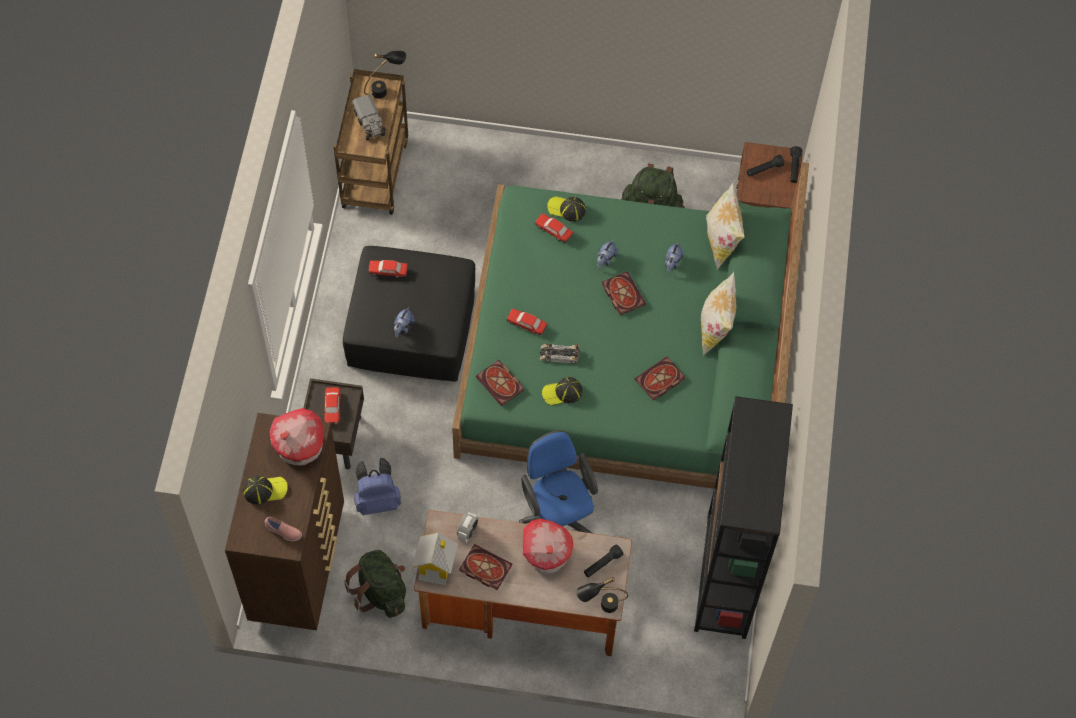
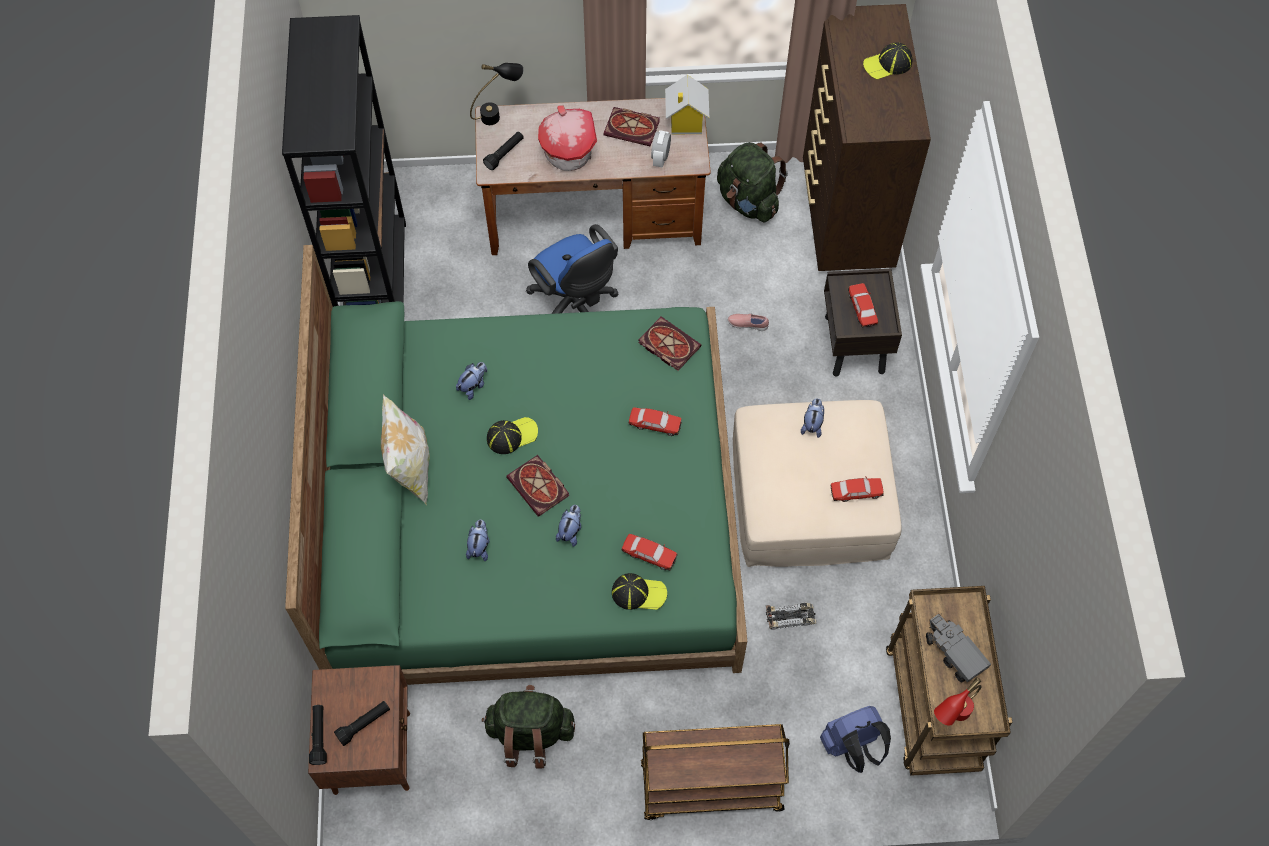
camera: 170 degrees right, 0 degrees up
pink shoe [265,517,302,541] -> pink shoe moved to [728,314,769,331]
toy house [269,408,324,465] -> none
black ottoman [343,246,475,382] -> beige ottoman [732,400,902,567]
blue backpack [354,458,401,515] -> blue backpack moved to [820,706,891,773]
black table lamp [364,51,406,99] -> red table lamp [934,677,982,726]
toy car [540,344,580,363] -> toy car moved to [766,603,816,630]
cap [542,377,583,405] -> cap moved to [487,417,538,454]
book [635,357,685,401] -> plush toy [456,362,487,400]
pillow [706,182,745,270] -> none
none -> brown cart [641,724,790,820]

